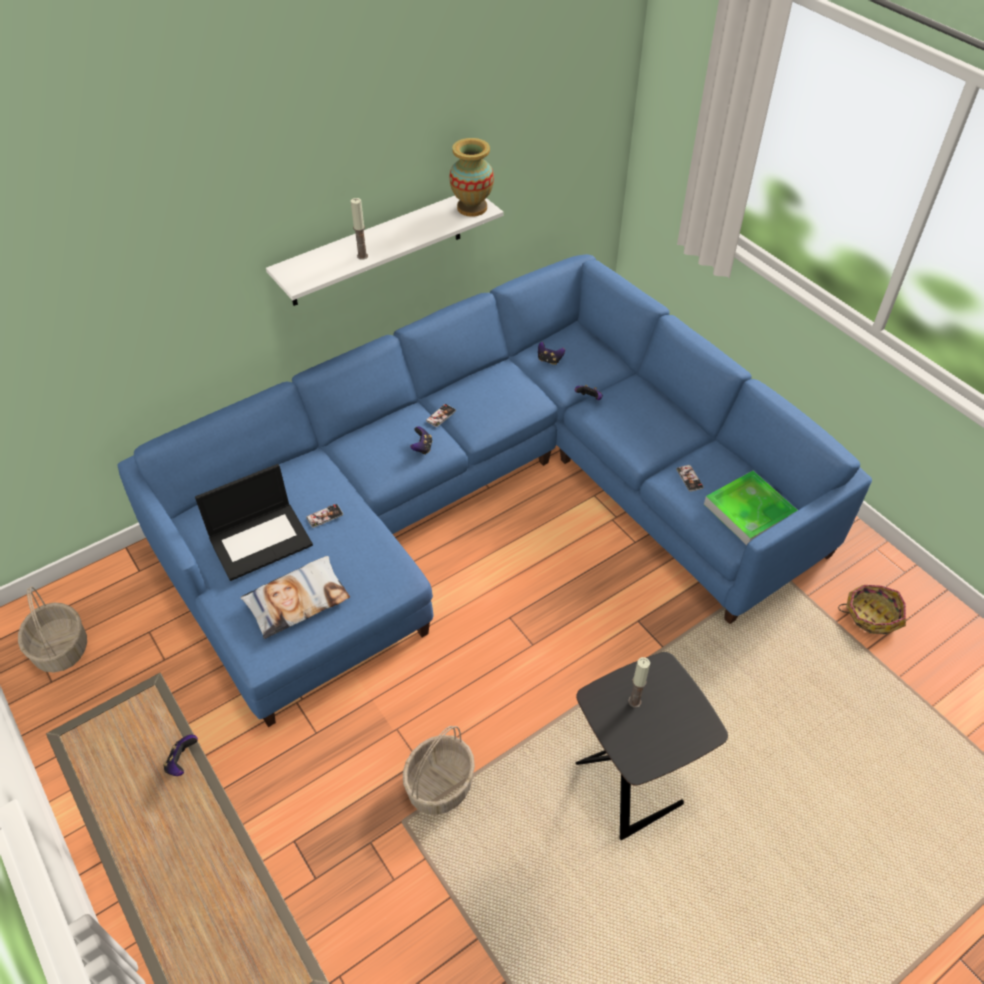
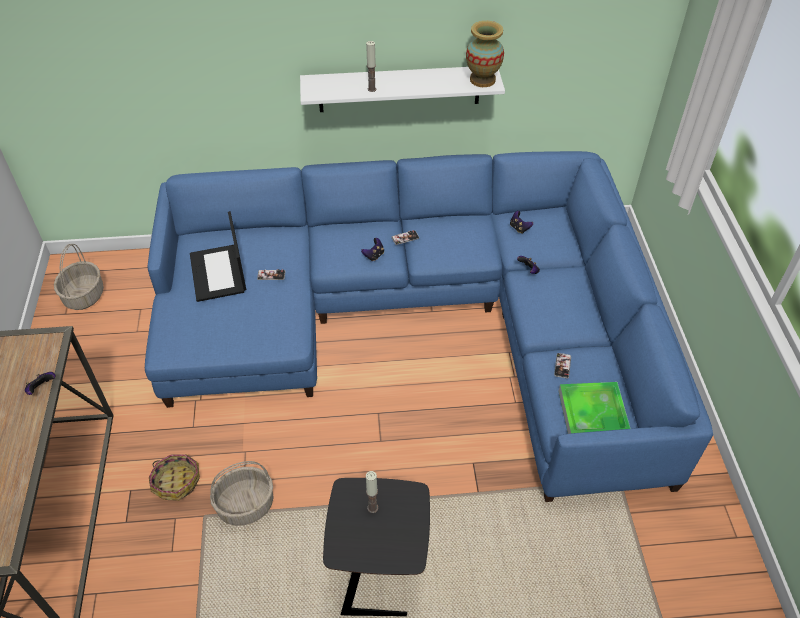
camera: 30 degrees right, 0 degrees up
laptop [195,464,313,581] -> laptop turned 75 degrees clockwise [190,211,246,302]
pillow [240,556,350,639] -> none
basket [838,585,906,634] -> basket moved to [149,454,200,501]

